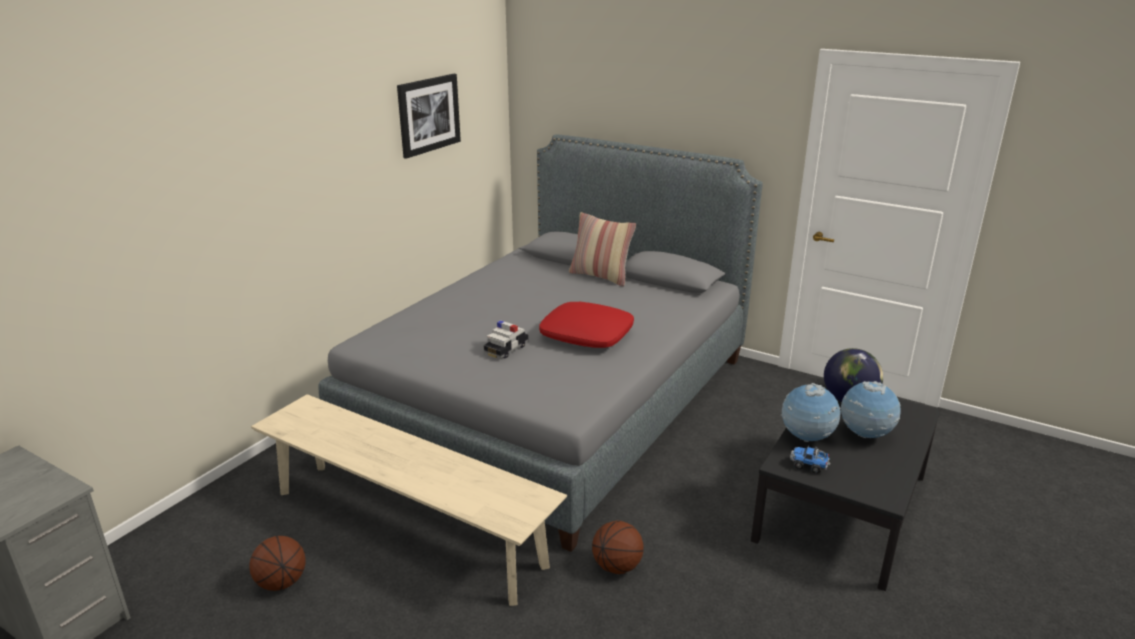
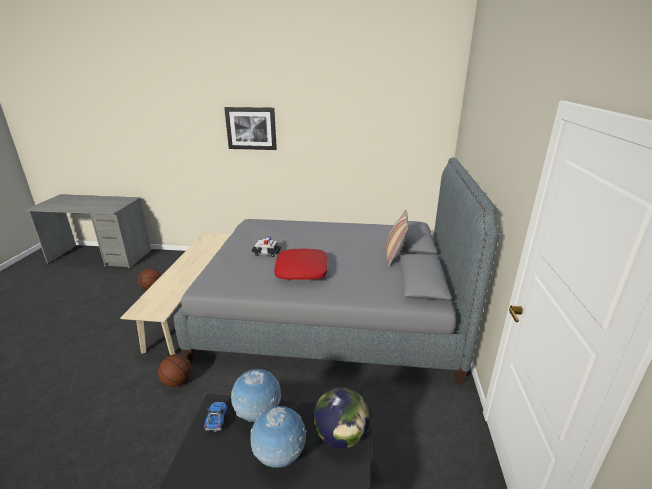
camera: 65 degrees right, 0 degrees up
picture [397,74,461,159] -> picture moved to [224,107,277,150]

